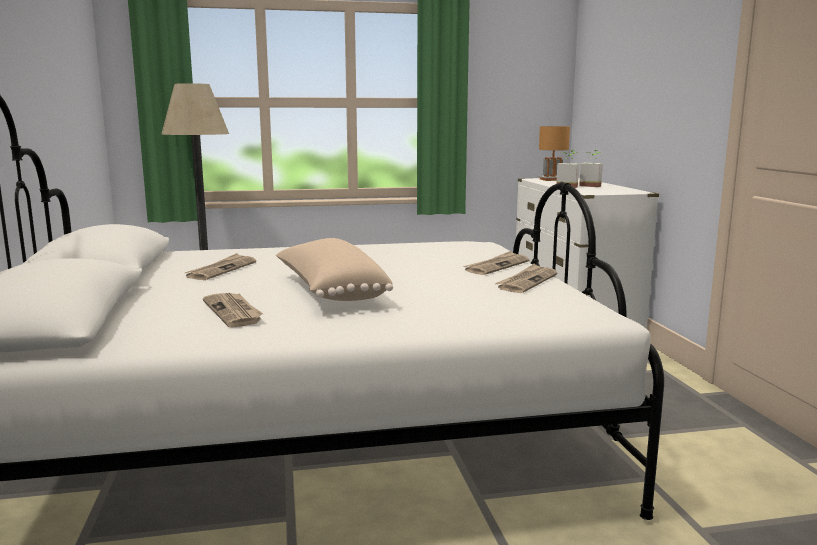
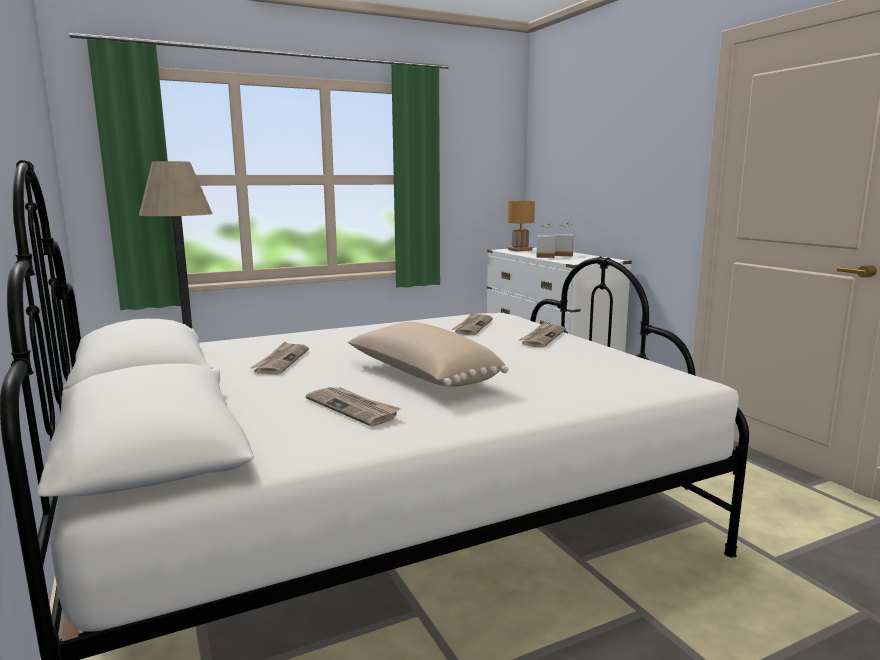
camera: 15 degrees left, 0 degrees up
newspaper [495,264,557,293] -> newspaper moved to [452,312,493,335]

